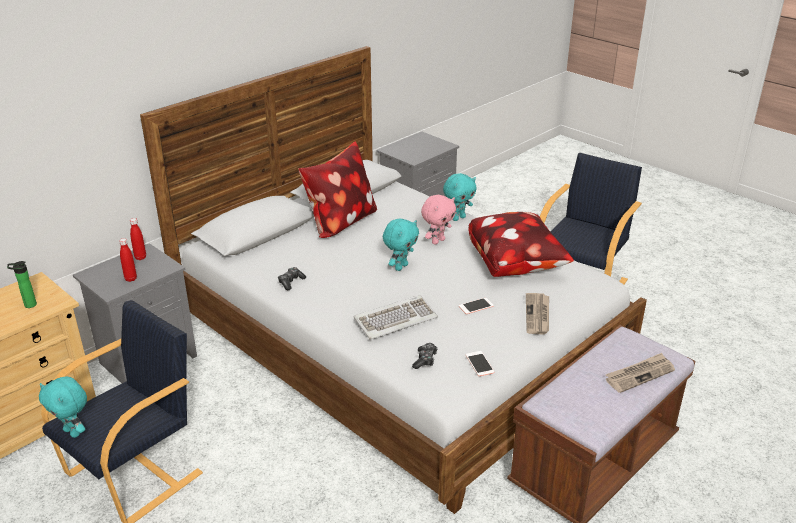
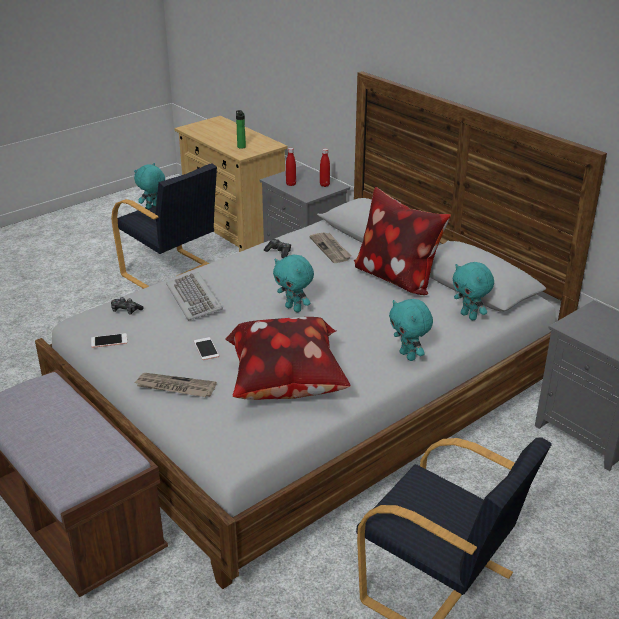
camera: 95 degrees right, 0 degrees up
pink plush toy [421,195,456,245] -> none
newspaper [606,353,675,393] -> newspaper moved to [309,232,352,263]
none -> turquoise plush toy [453,262,494,320]

